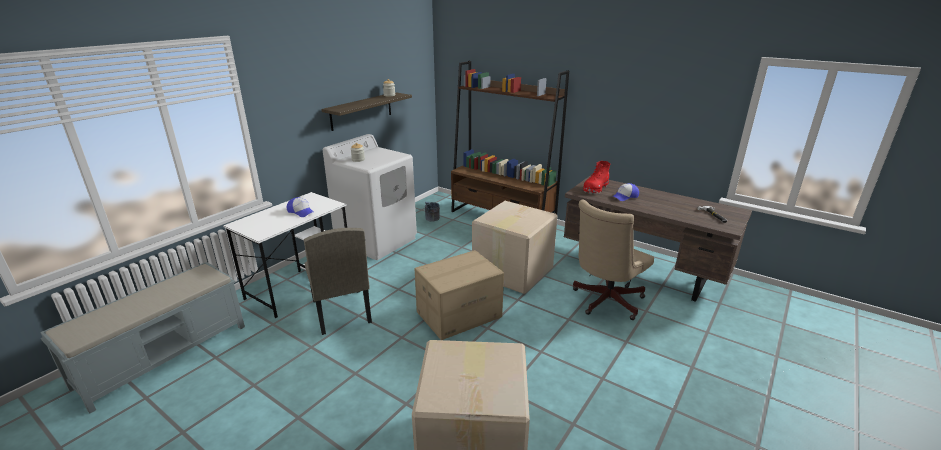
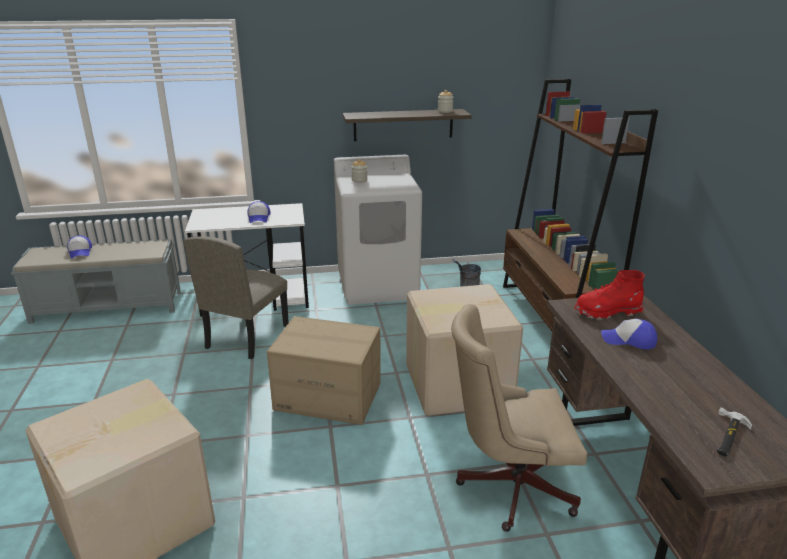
camera: 45 degrees right, 0 degrees up
none -> cap [67,236,92,259]

